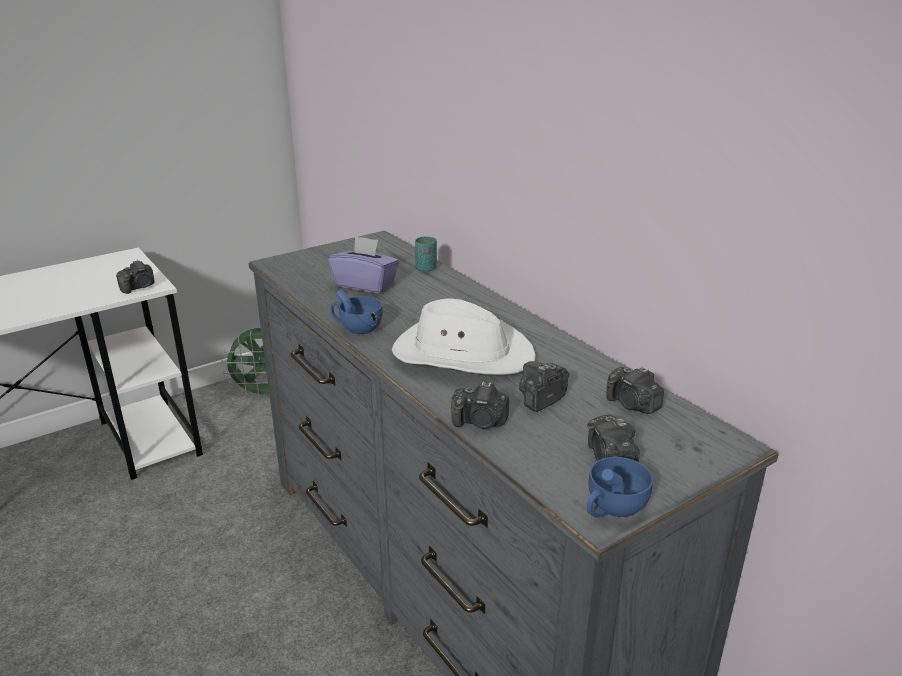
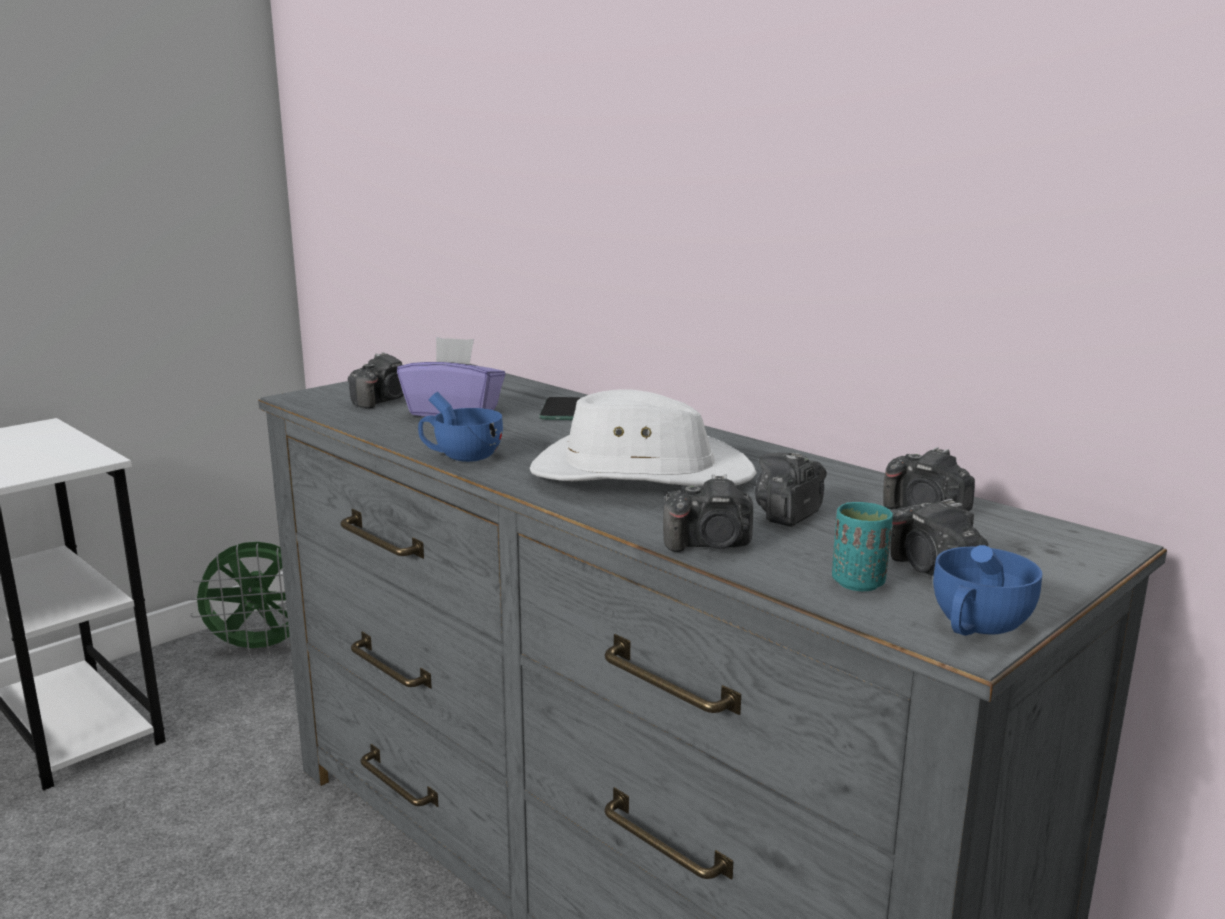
camera: 10 degrees left, 10 degrees down
camera [116,260,155,294] -> camera moved to [348,352,404,408]
turquoise cup [415,236,437,272] -> turquoise cup moved to [832,502,893,591]
none -> phone [539,397,580,420]

